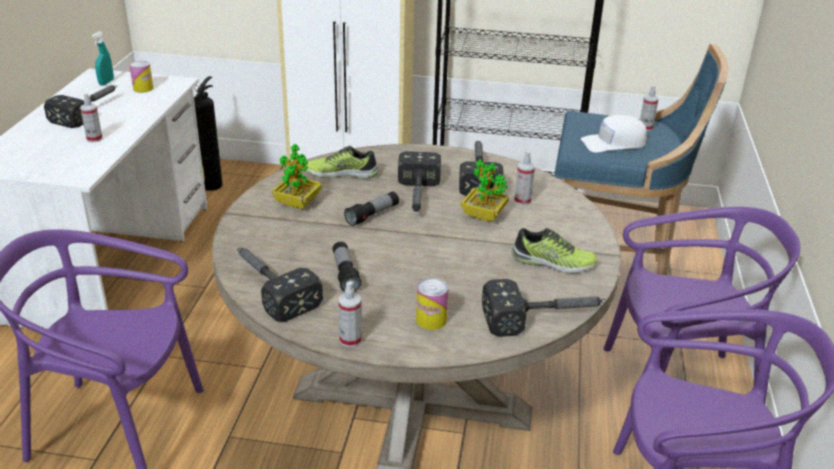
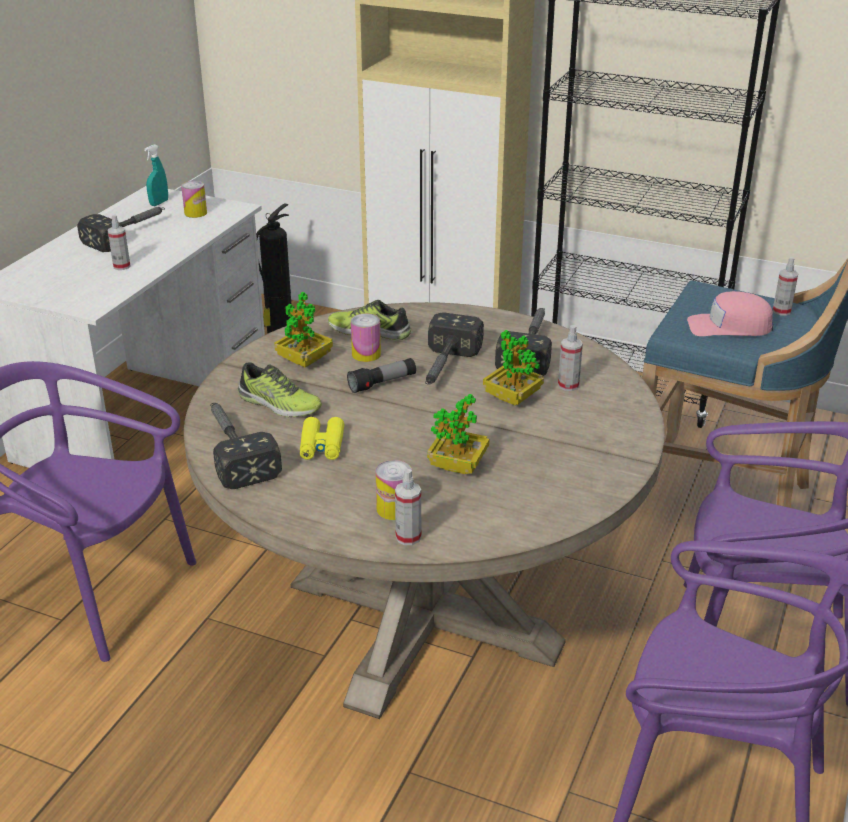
camera: 15 degrees right, 0 degrees up
flashlight [332,242,362,292] -> yellow binoculars [300,417,344,460]
spray bottle [338,282,362,347] -> spray bottle moved to [395,469,421,545]
hammer [482,279,607,337] -> none
shoe [512,228,598,273] -> shoe moved to [238,362,322,417]
white cap [581,115,647,153] -> pink cap [687,291,773,336]
none -> can [351,314,381,362]
none -> potted plant [427,394,489,474]

